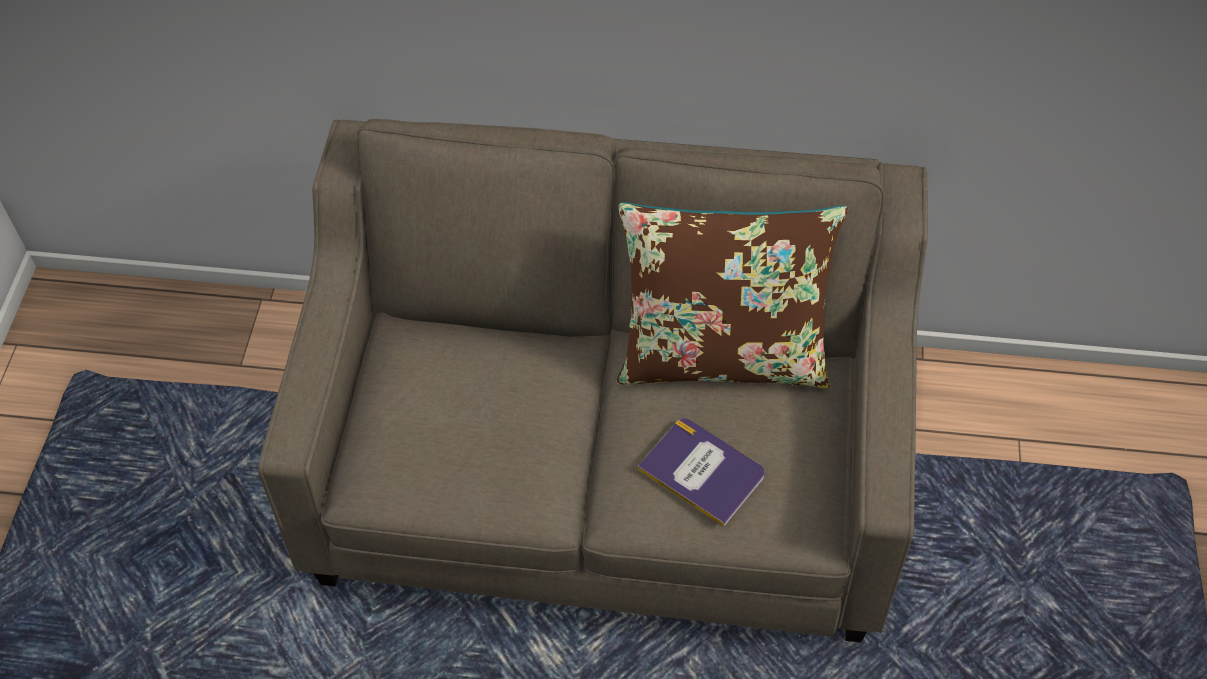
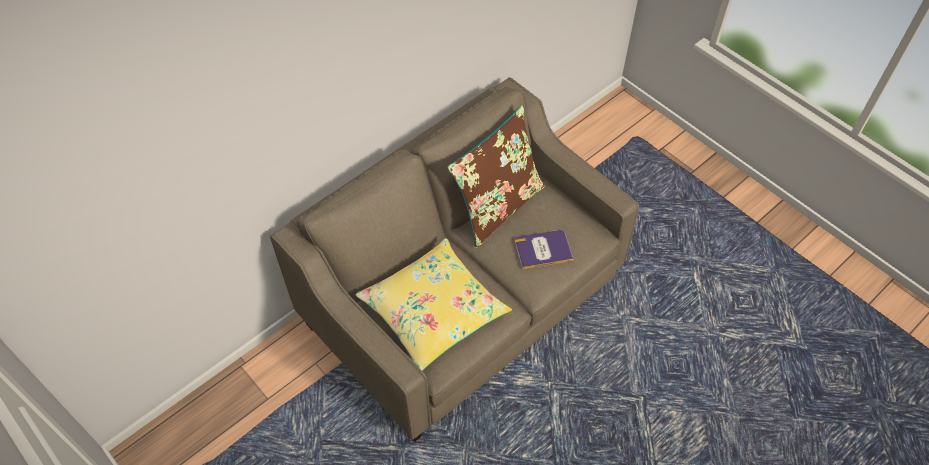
camera: 50 degrees left, 0 degrees up
none -> yellow pillow [355,238,512,371]

